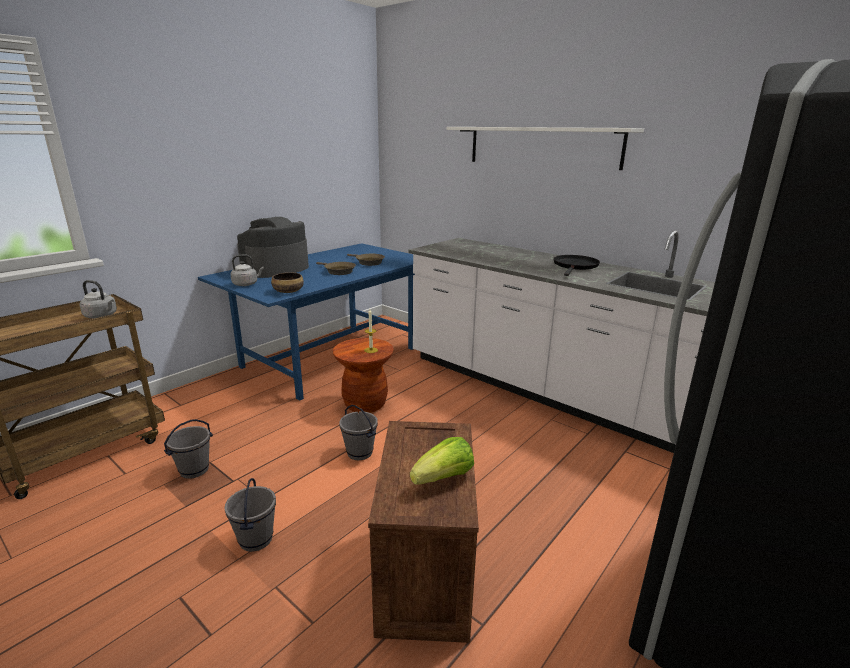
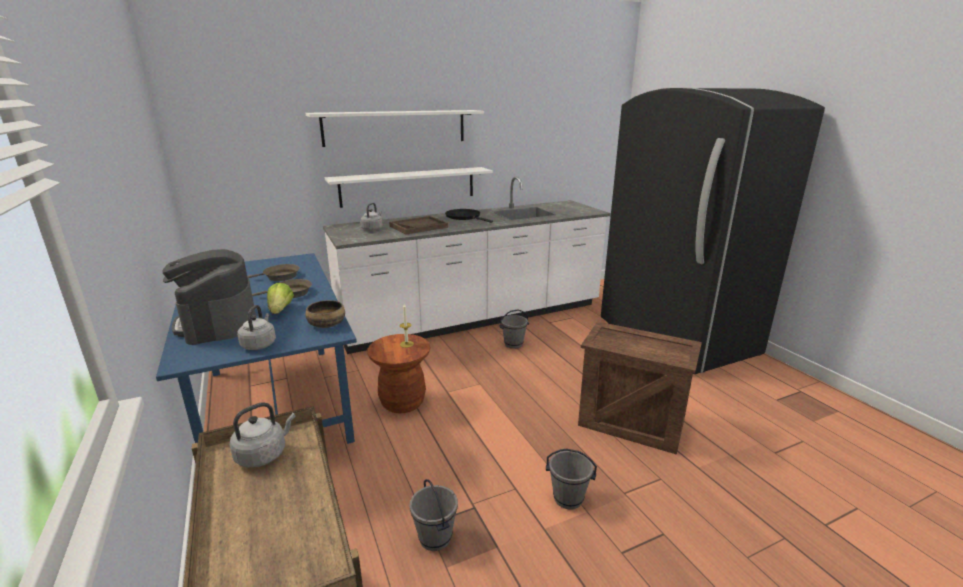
camera: 65 degrees left, 0 degrees up
grey bucket [339,405,378,460] -> grey bucket moved to [499,310,529,349]
lettuce [410,437,474,485] -> lettuce moved to [267,283,294,314]
none -> white shelf [325,167,493,208]
none -> grey kettle [360,203,383,231]
none -> brown tray [389,216,448,235]

